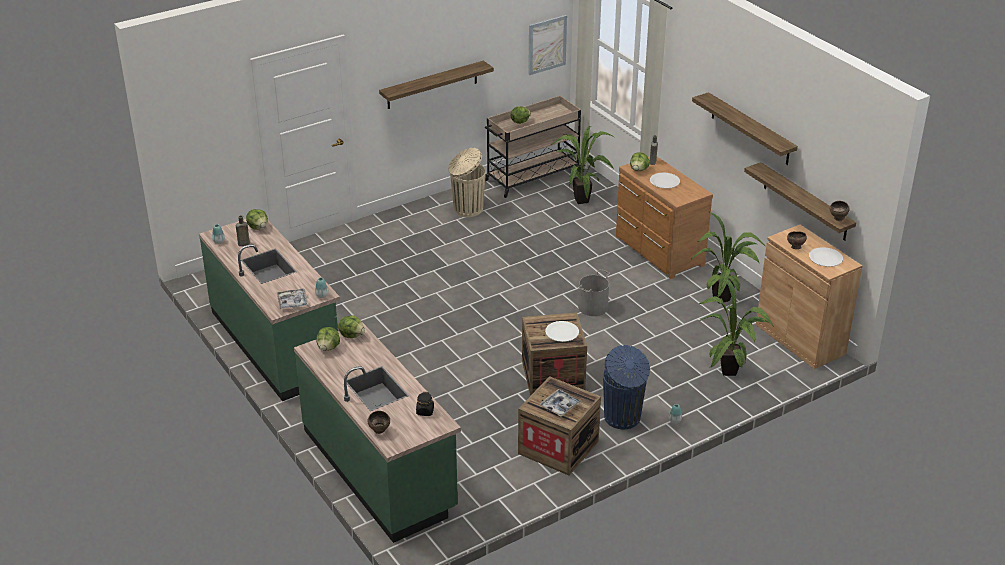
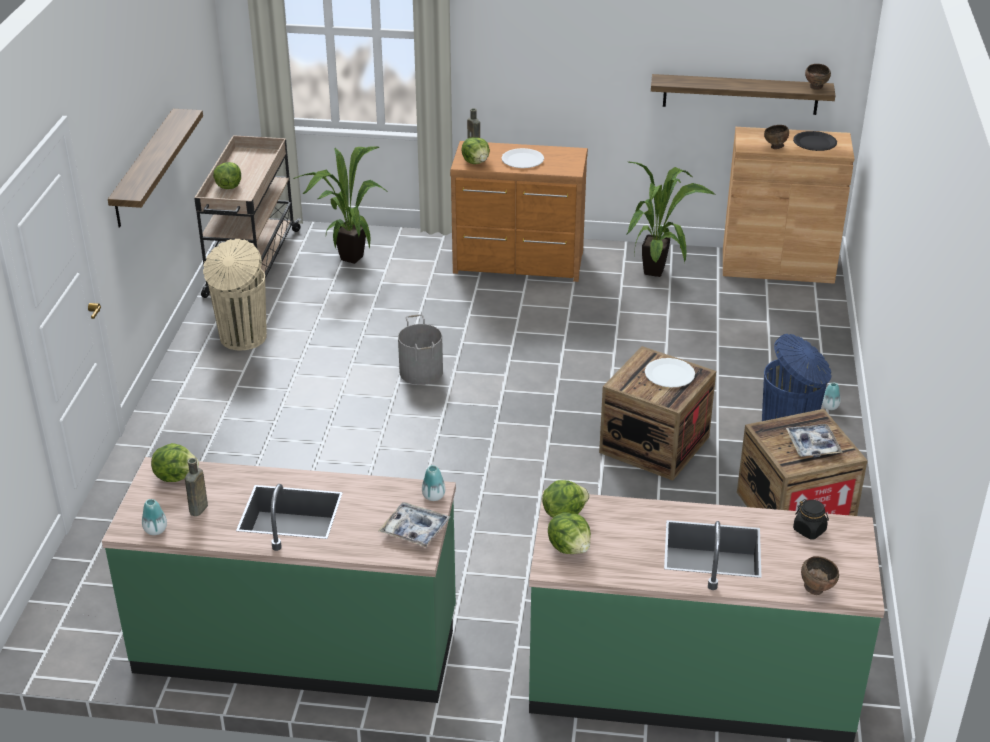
camera: 50 degrees left, 0 degrees up
picture [528,15,567,75] -> none
grey bucket [578,269,610,316] -> grey bucket moved to [398,314,443,385]
shelf [692,92,798,165] -> none
potted plant [699,276,774,376] -> none
white plate [809,247,843,267] -> black plate [793,131,837,151]

